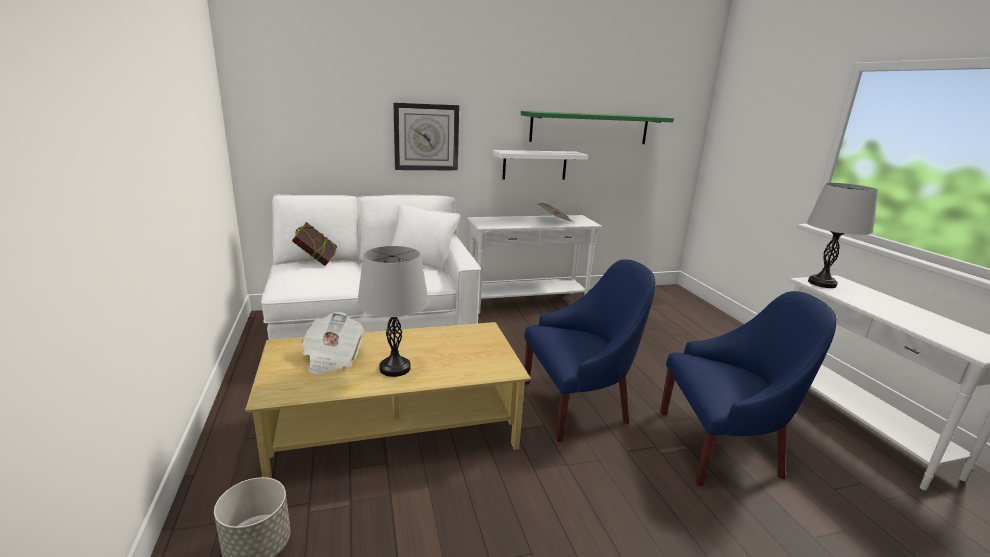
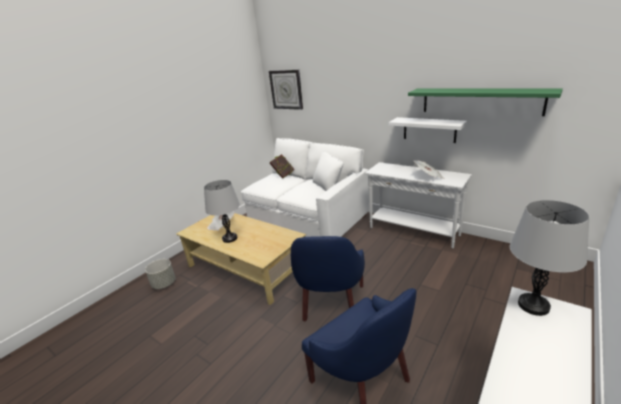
camera: 55 degrees right, 5 degrees up
wall clock [393,102,459,171] -> wall clock moved to [269,70,303,110]
blue armchair [524,259,655,442] -> blue armchair turned 60 degrees clockwise [291,236,365,321]

